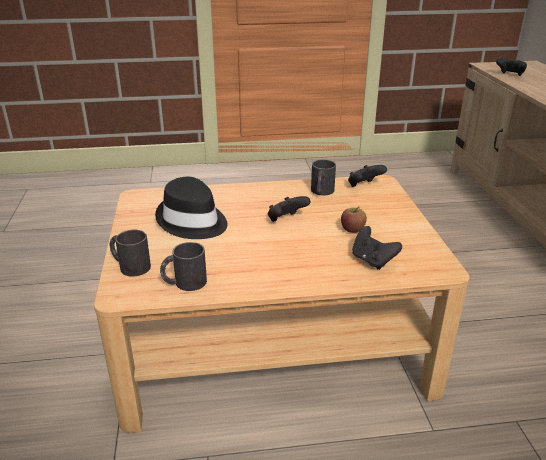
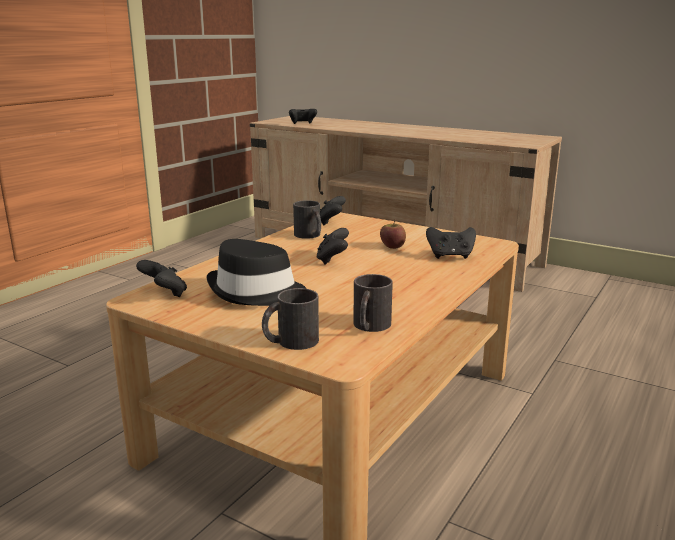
camera: 50 degrees left, 10 degrees down
none -> black game controller [136,260,187,297]

